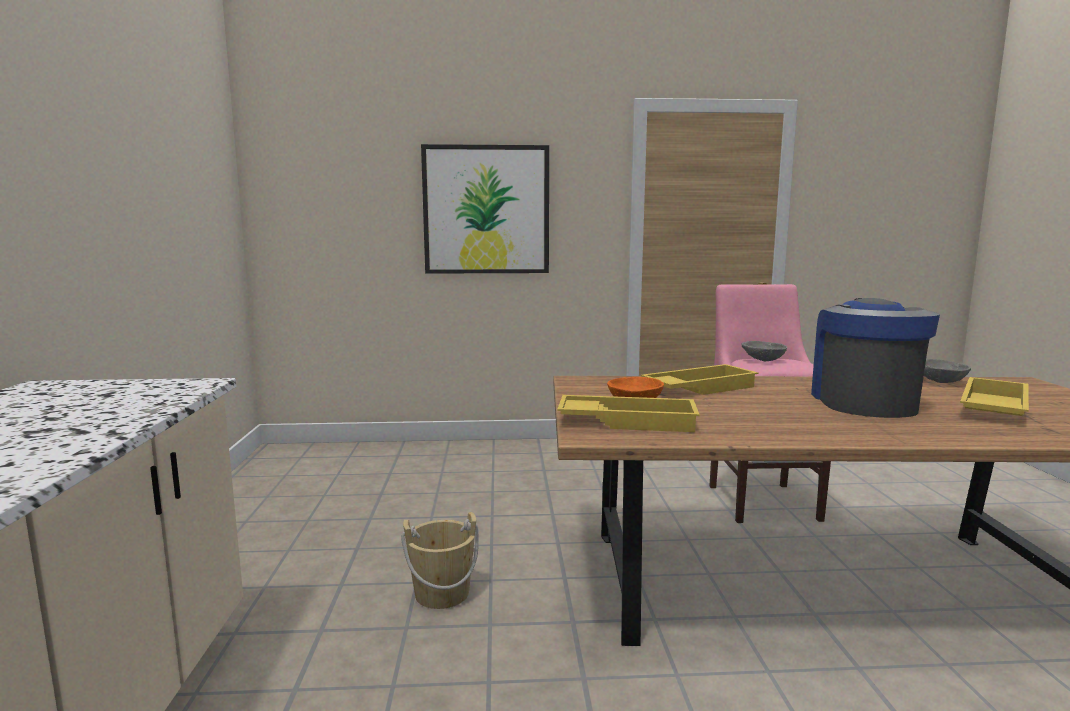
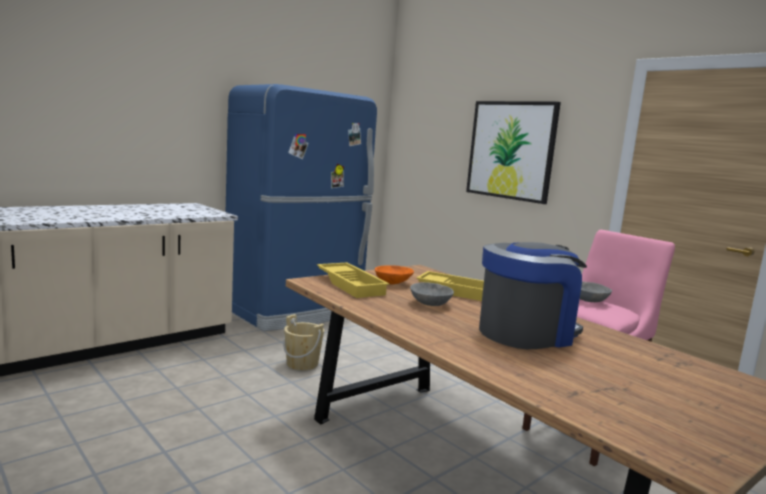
camera: 50 degrees right, 0 degrees up
grey bowl [924,359,971,383] -> grey bowl moved to [410,282,454,306]
yellow tray [960,377,1029,416] -> none
none -> blue fridge [226,84,377,331]

